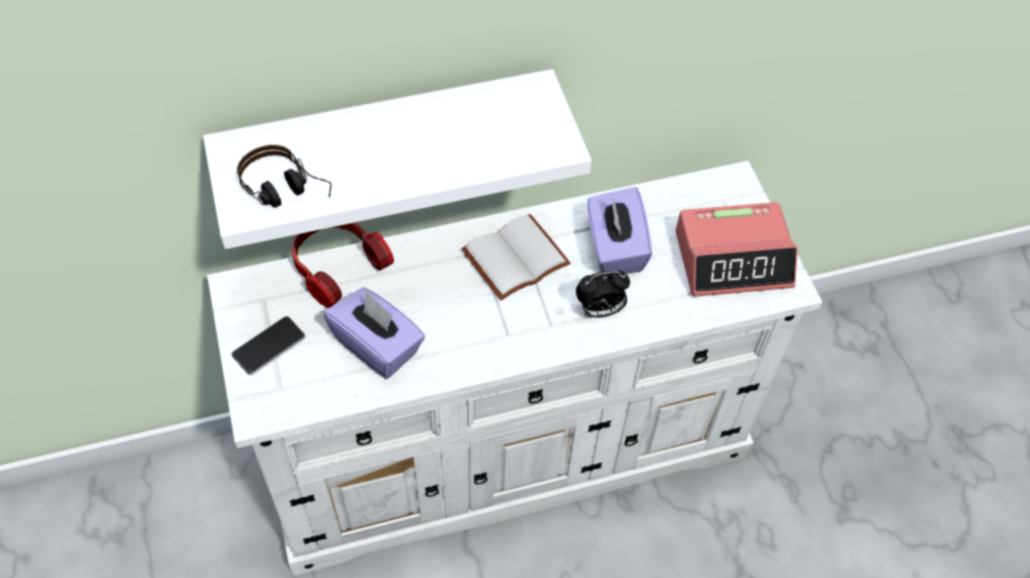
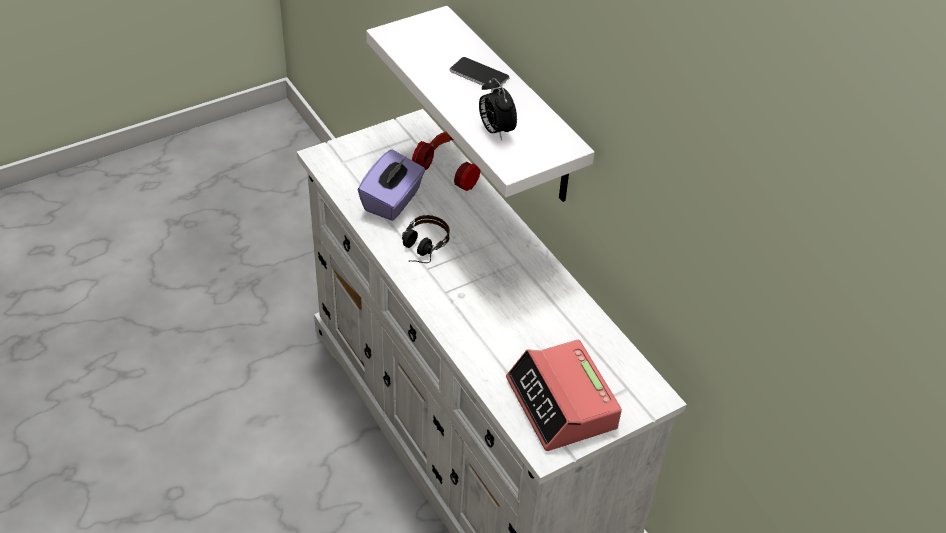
camera: 75 degrees right, 10 degrees down
phone [232,316,305,375] -> phone moved to [450,57,510,90]
headphones [237,145,332,208] -> headphones moved to [402,215,450,263]
white book [461,214,570,300] -> none
alarm clock [576,270,630,318] -> alarm clock moved to [479,78,517,140]
purple tissue box [587,187,652,273] -> none

